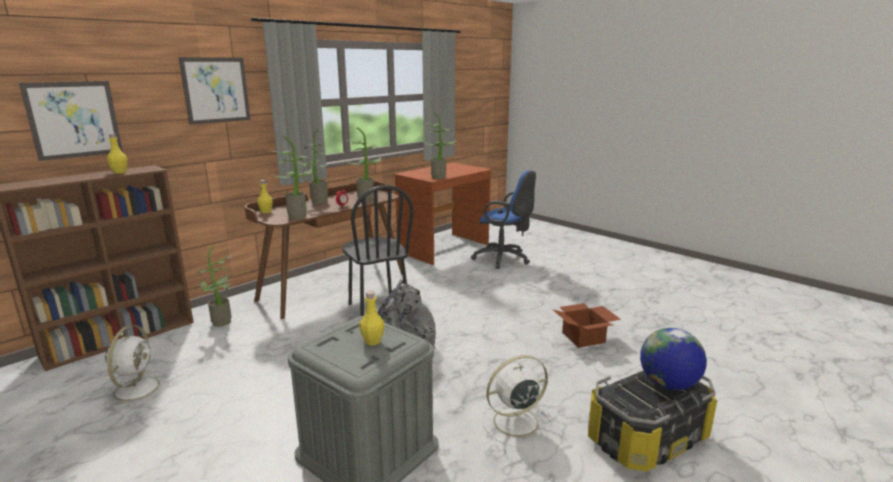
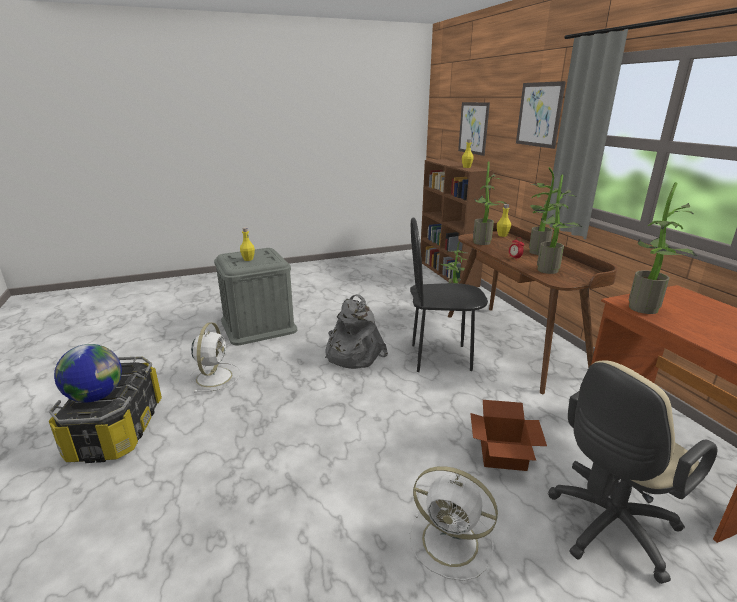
camera: 115 degrees right, 5 degrees up
white fan [105,325,171,408] -> white fan moved to [410,466,498,581]
blue office chair [471,170,536,269] -> beige office chair [548,360,717,584]
cardboard box [552,303,621,348] -> cardboard box moved to [470,400,547,471]

